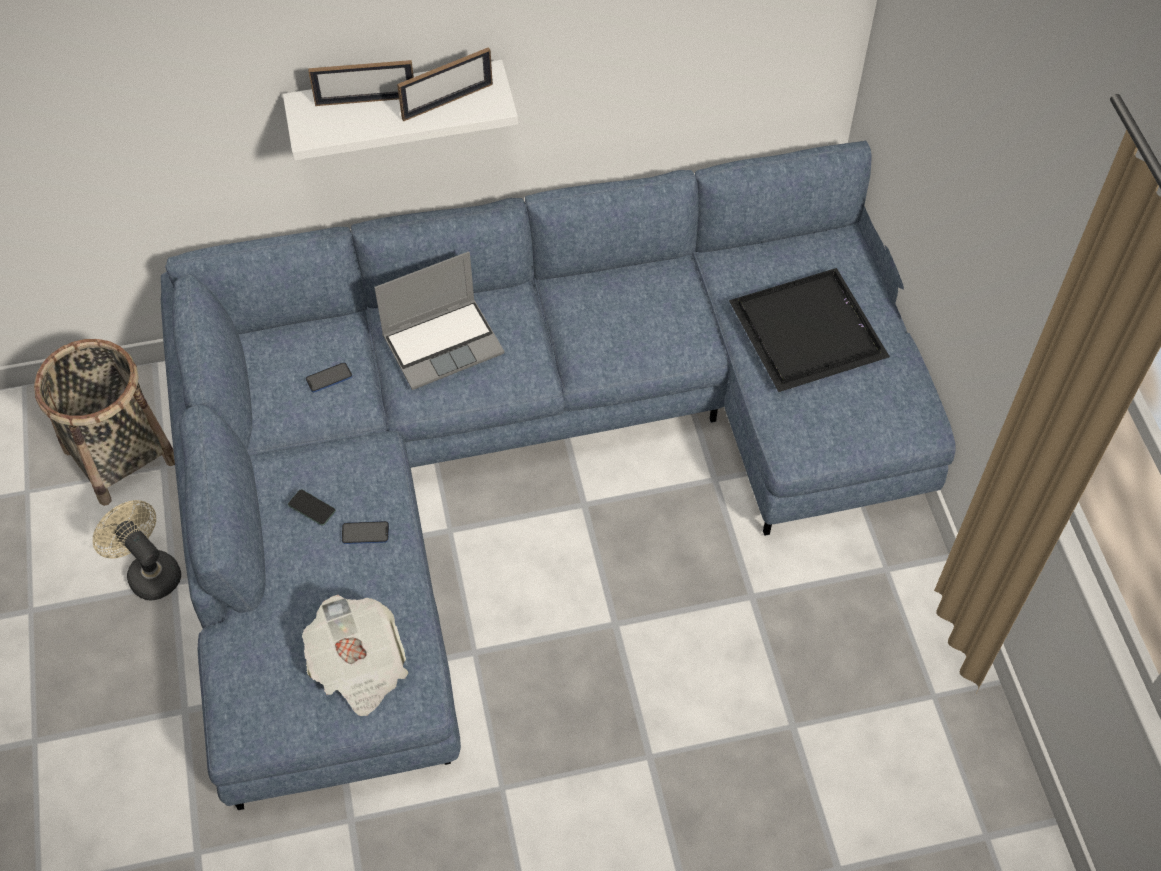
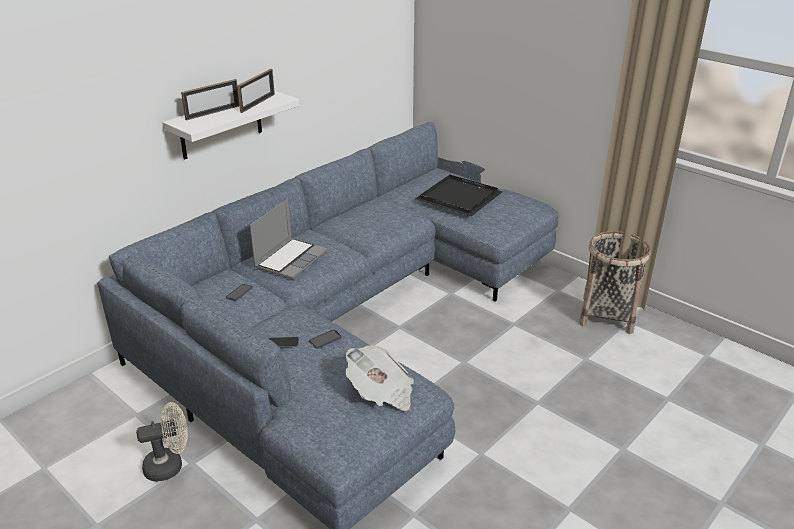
camera: 35 degrees left, 25 degrees down
basket [34,339,175,506] -> basket moved to [579,231,651,334]
beige fan [93,500,181,601] -> beige fan turned 150 degrees clockwise [136,402,188,482]

